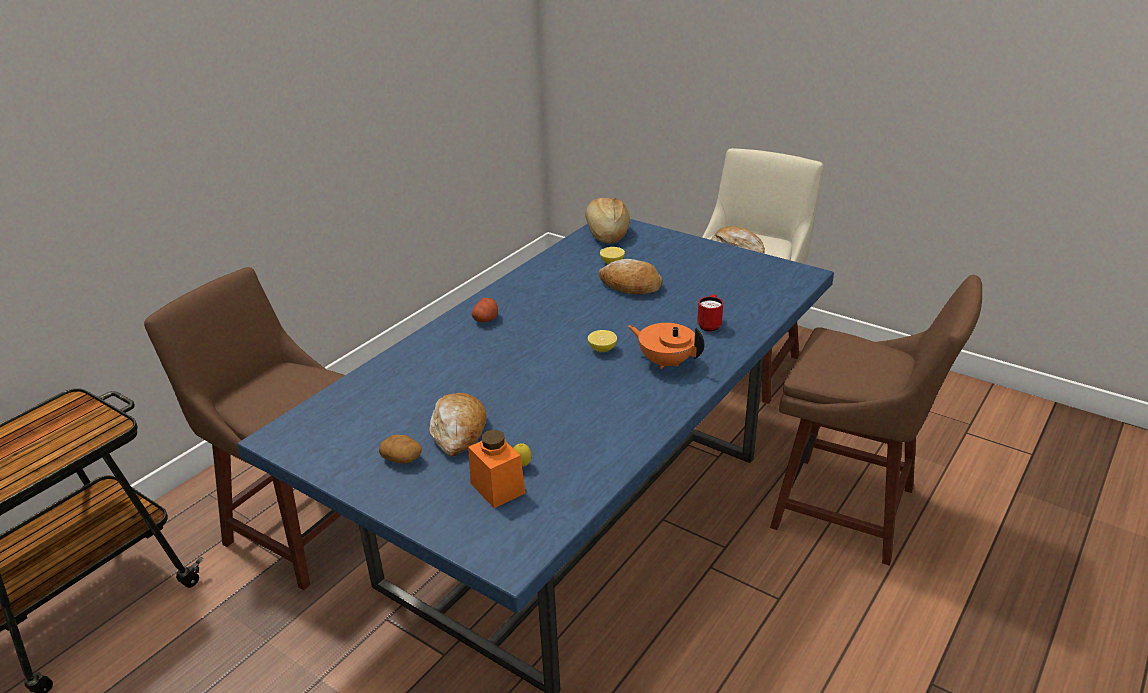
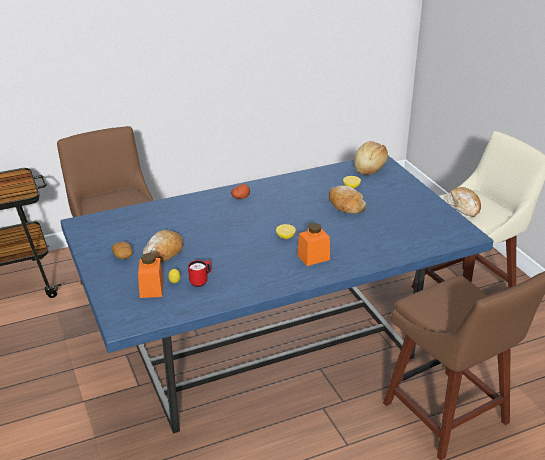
camera: 30 degrees right, 0 degrees up
orange teapot [628,323,705,369] -> orange jar [297,223,330,266]
red mug [697,294,723,332] -> red mug moved to [188,260,211,287]

